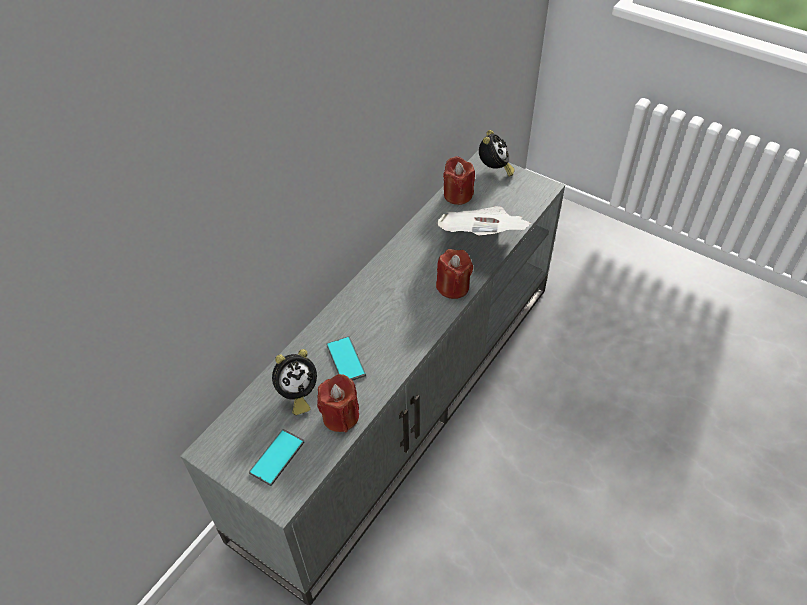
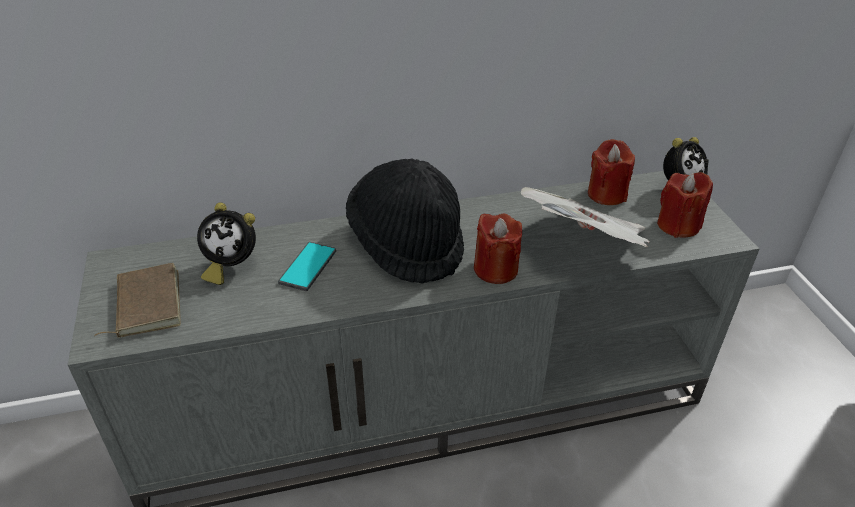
camera: 40 degrees right, 10 degrees down
phone [249,429,304,486] -> brown book [94,263,181,338]
red candle [317,374,359,433] -> red candle moved to [657,172,713,238]
none -> black hat [346,158,464,283]

